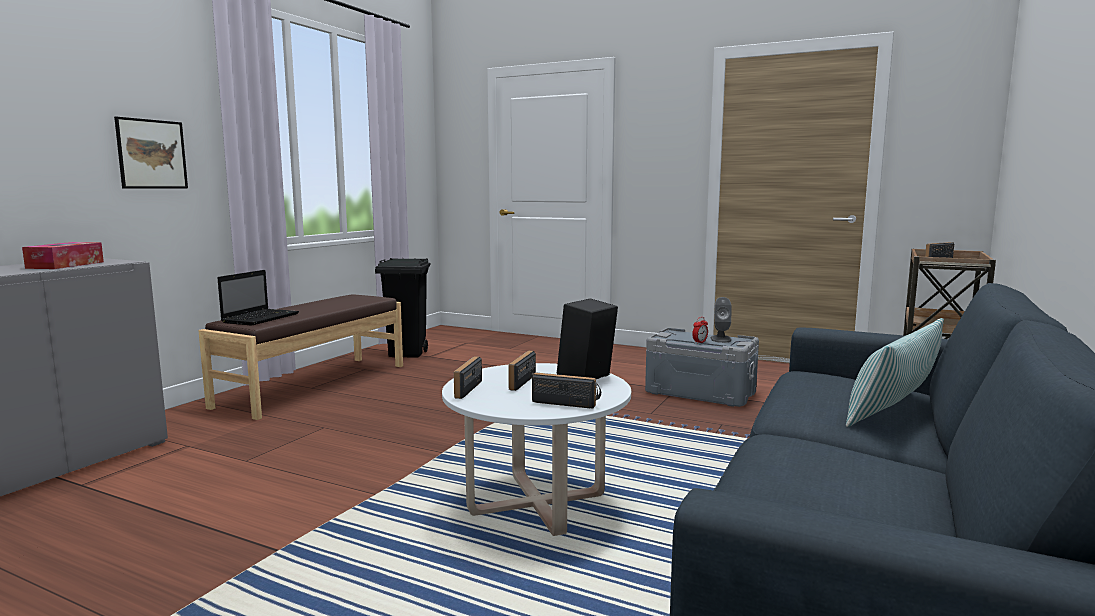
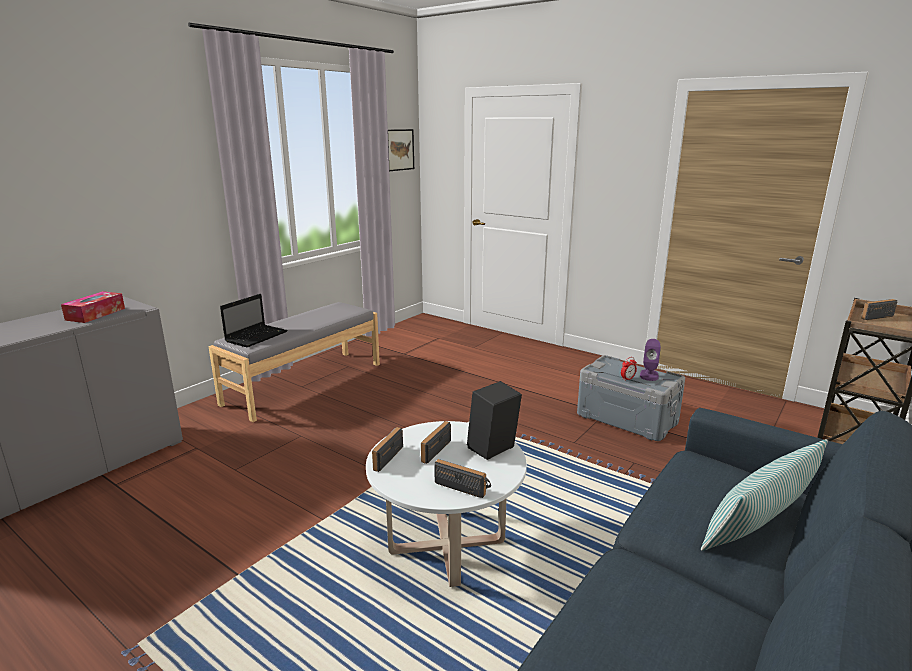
camera: 10 degrees right, 10 degrees up
picture [114,117,188,189] -> picture moved to [388,129,414,171]
brown bench [198,294,403,420] -> grey bench [208,302,380,422]
black trash can [375,258,431,358] -> none
grey speaker [711,297,731,343] -> purple speaker [640,339,661,381]

